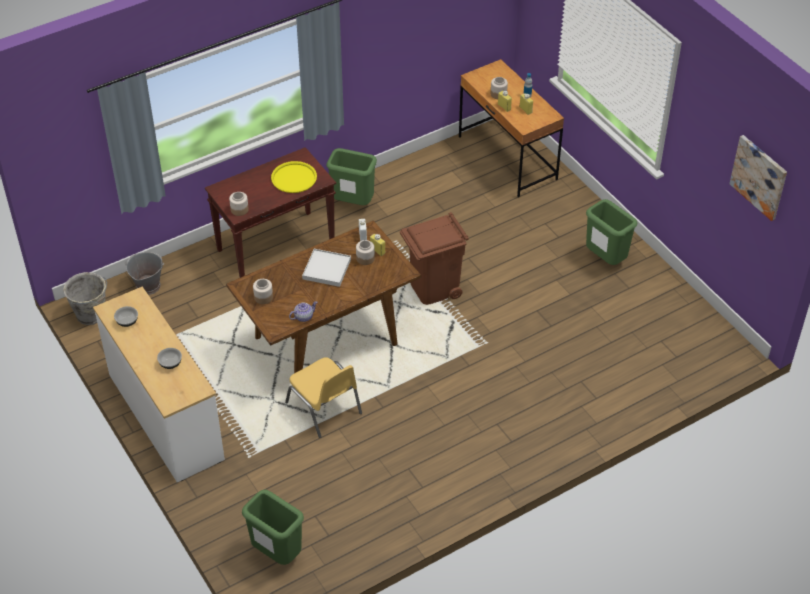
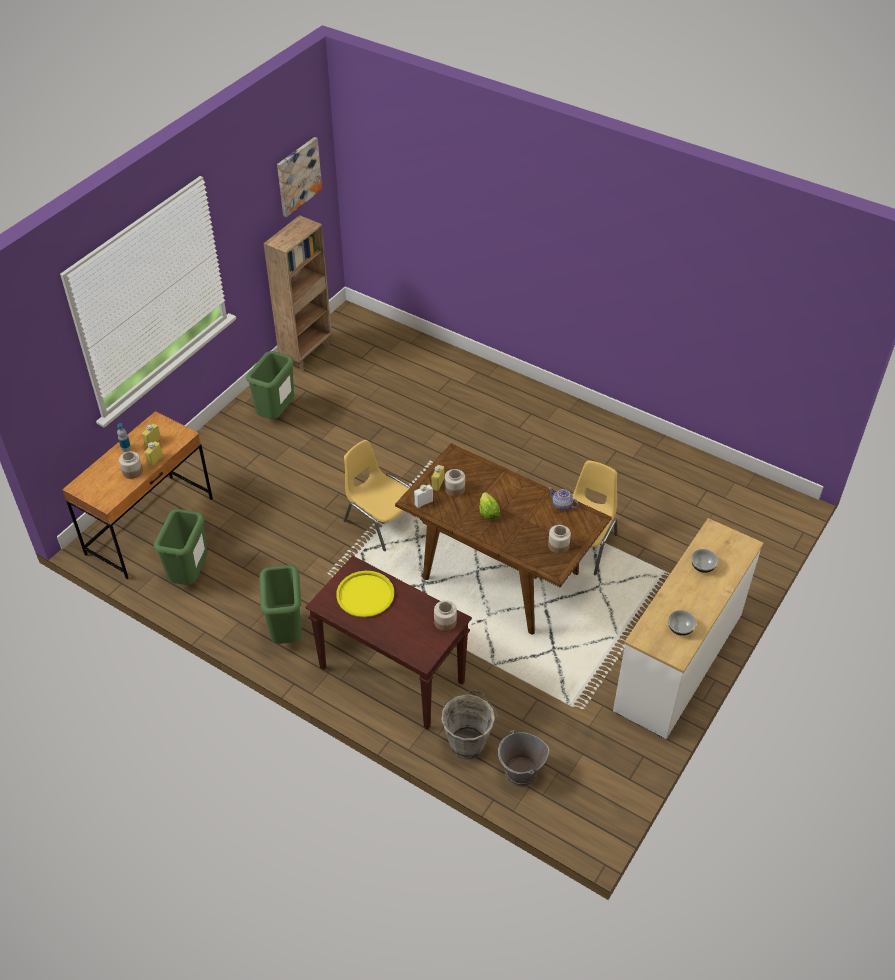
camera: 115 degrees left, 0 degrees up
grey bucket [63,272,107,325] -> grey bucket moved to [442,689,498,759]
green trash can [242,490,304,565] -> green trash can moved to [154,509,208,585]
white tray [302,249,351,287] -> lettuce [479,492,500,520]
brown trash can [400,212,469,305] -> yellow chair [344,440,421,551]
none -> brown bookcase [264,215,332,373]

